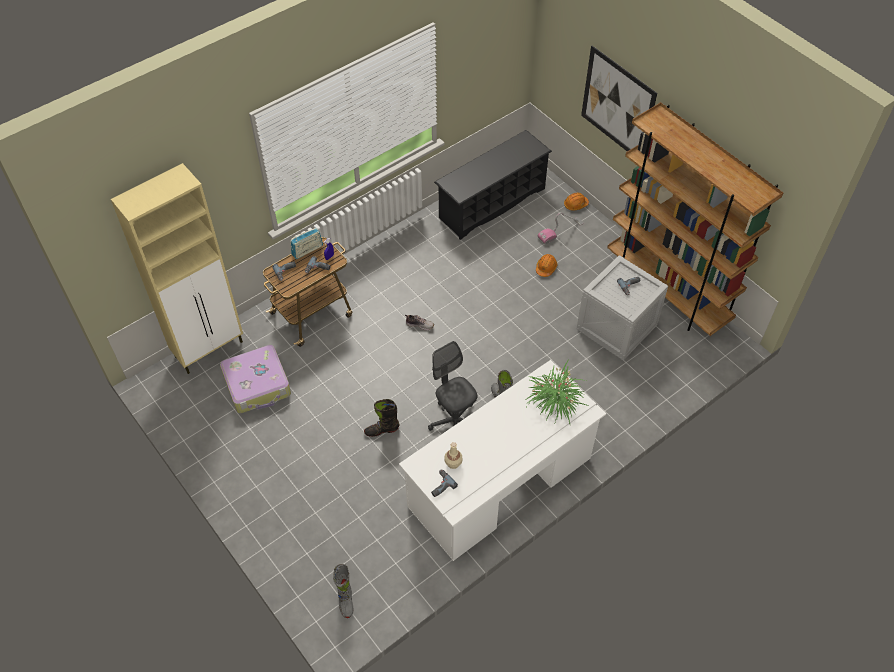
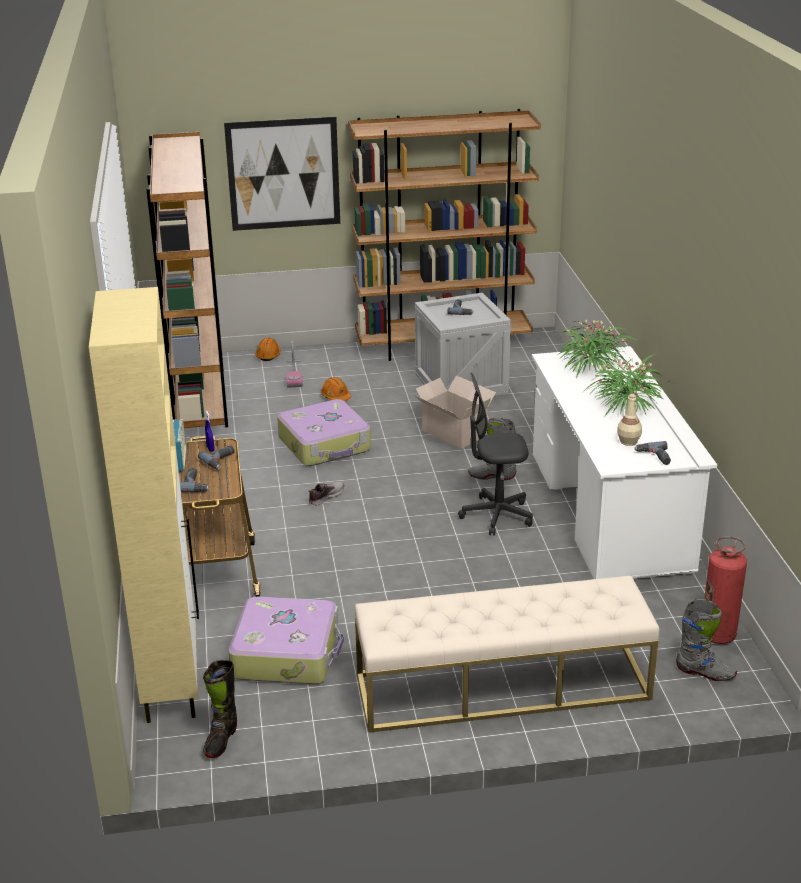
camera: 60 degrees left, 25 degrees down
black boot [364,399,400,437] -> black boot moved to [203,660,237,758]
black shoe rack [434,130,552,240] -> brown bookcase [146,132,228,428]
none -> suitcase [277,399,371,466]
none -> beige bench [355,576,659,733]
none -> cardboard box [414,375,496,449]
none -> potted plant [580,354,671,417]
none -> fire extinguisher [704,536,747,644]

